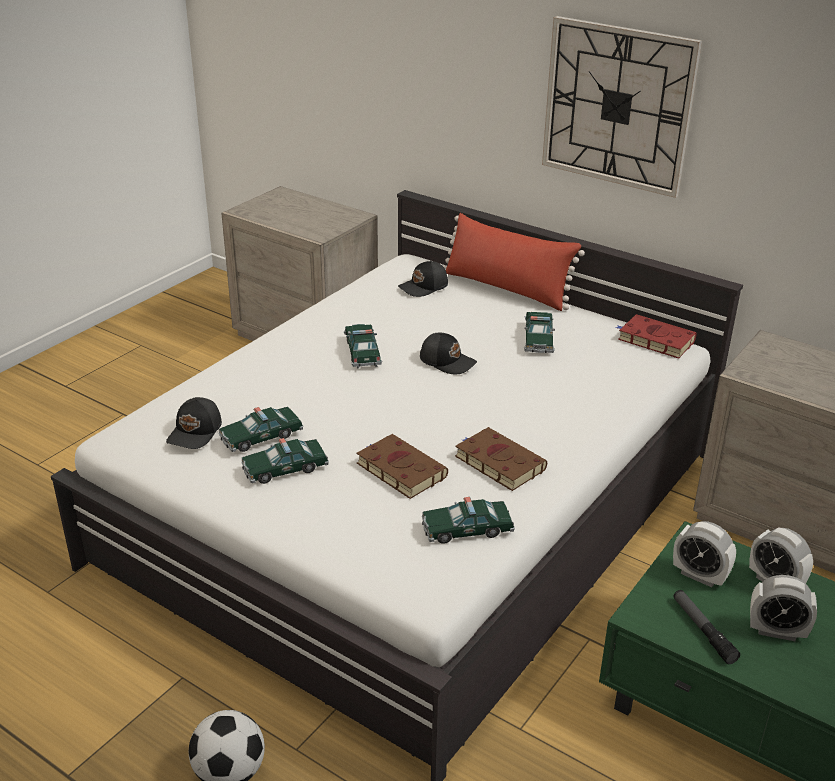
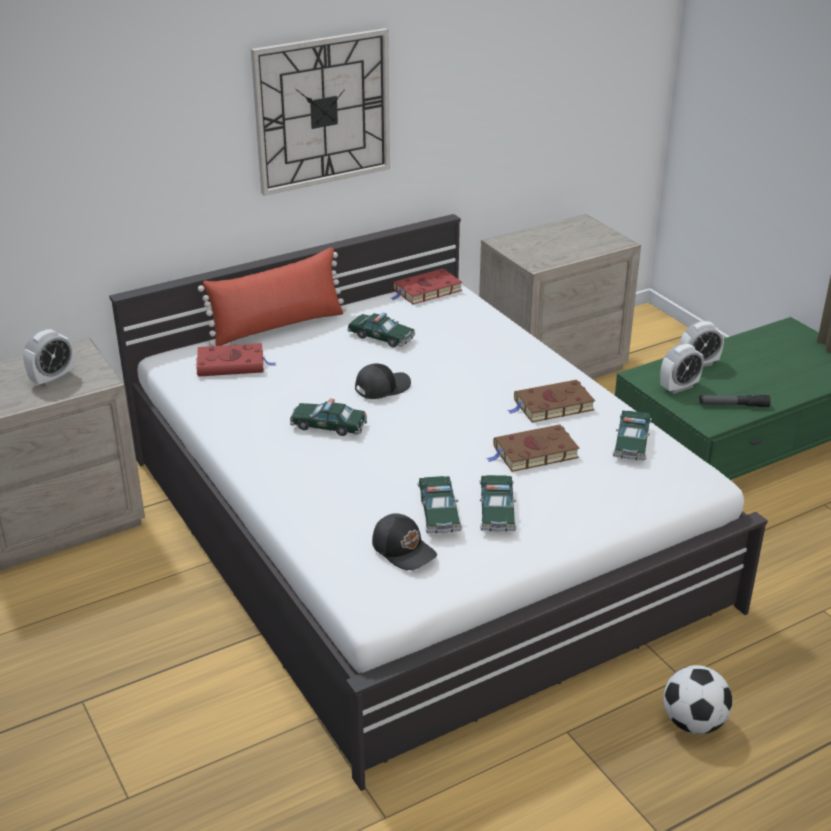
camera: 65 degrees left, 0 degrees up
black cap [398,261,448,297] -> red book [196,343,276,377]
alarm clock [750,575,817,641] -> alarm clock moved to [23,329,74,387]

